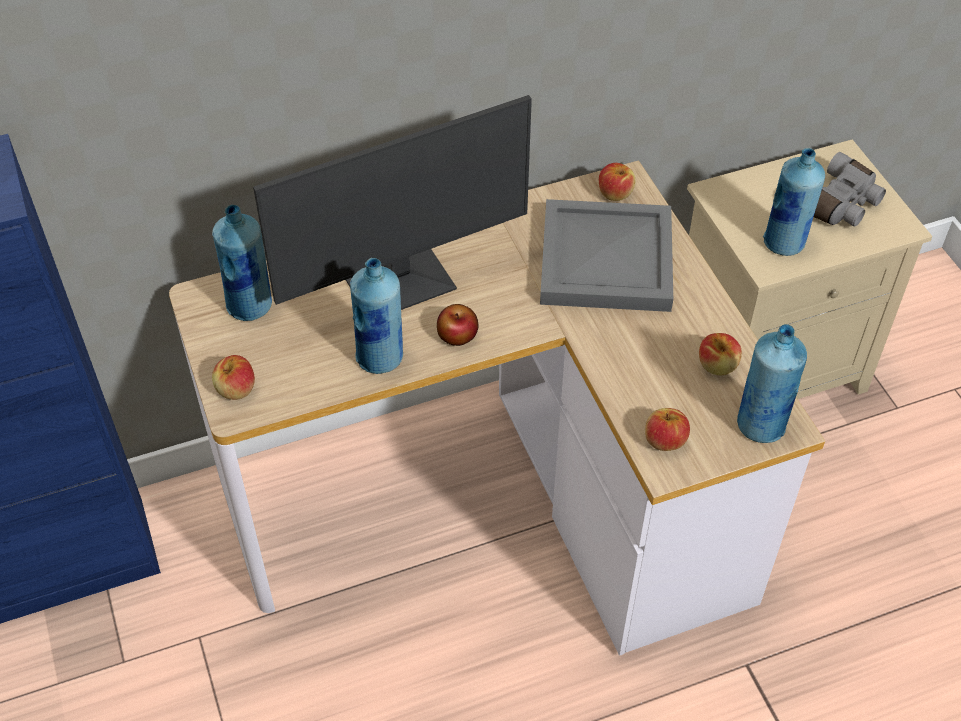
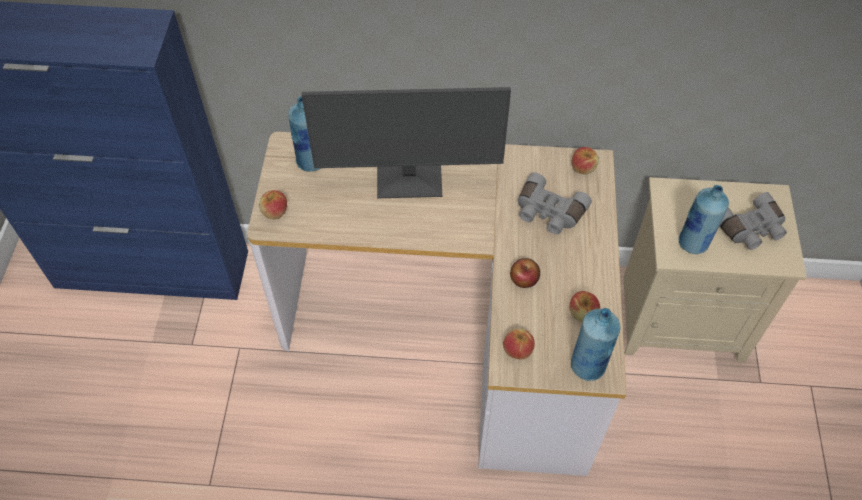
camera: 25 degrees right, 5 degrees up
blue bottle [350,258,403,374] -> none
apple [437,304,478,346] -> apple moved to [510,258,540,288]
grey tray [540,199,673,312] -> grey binoculars [518,172,592,234]

